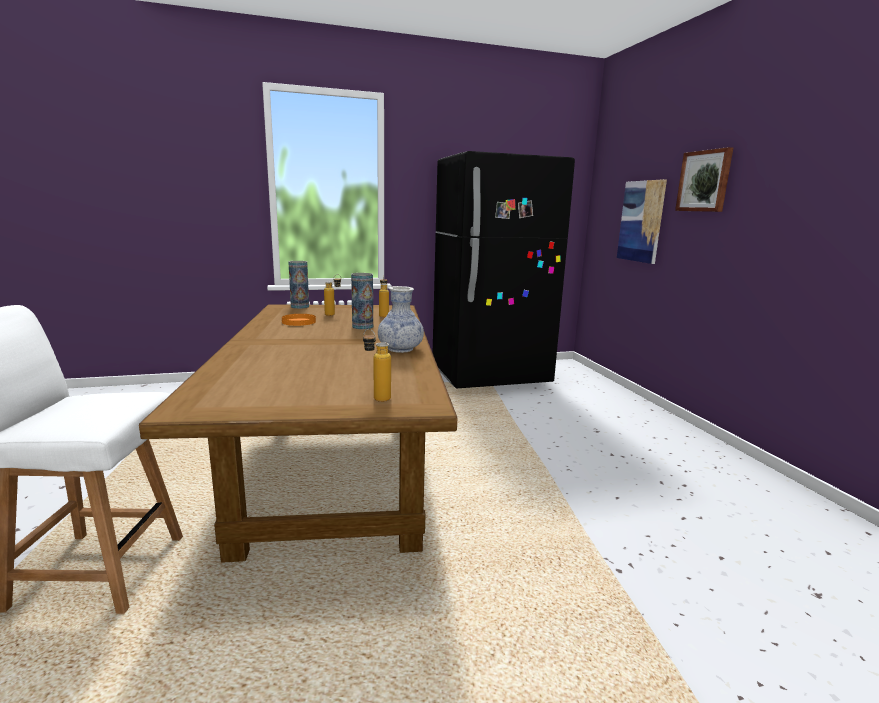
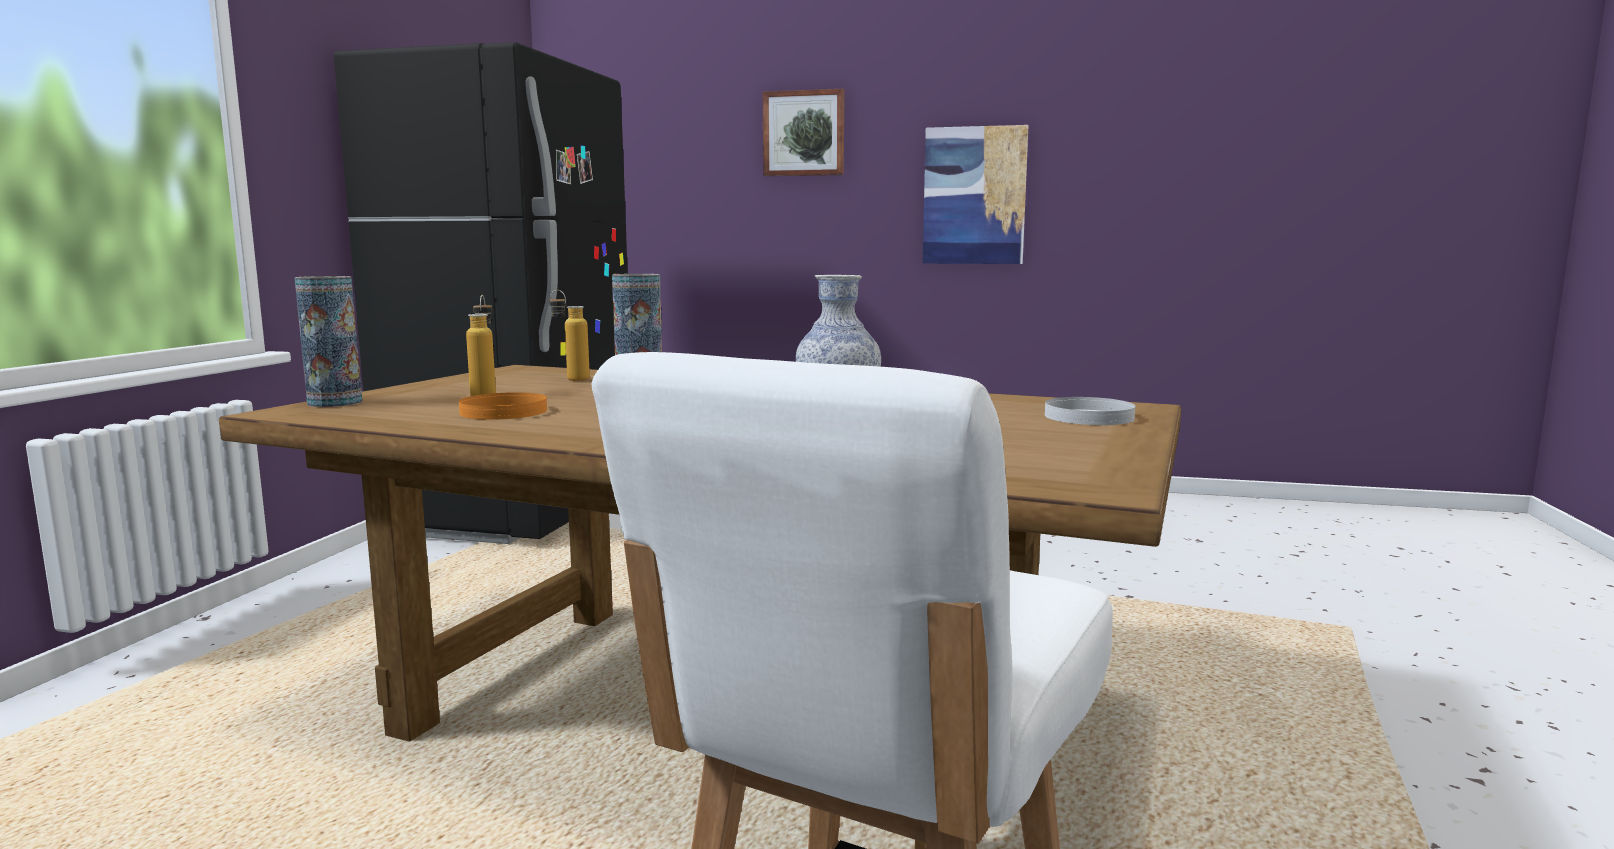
camera: 60 degrees left, 5 degrees down
bottle [363,329,391,402] -> white plate [1045,397,1135,425]
picture [617,179,667,264] -> picture moved to [923,125,1028,264]

